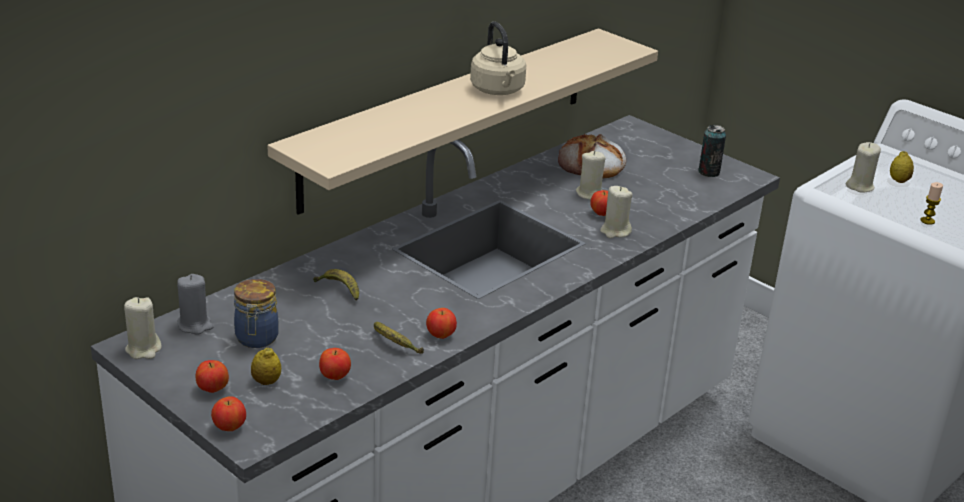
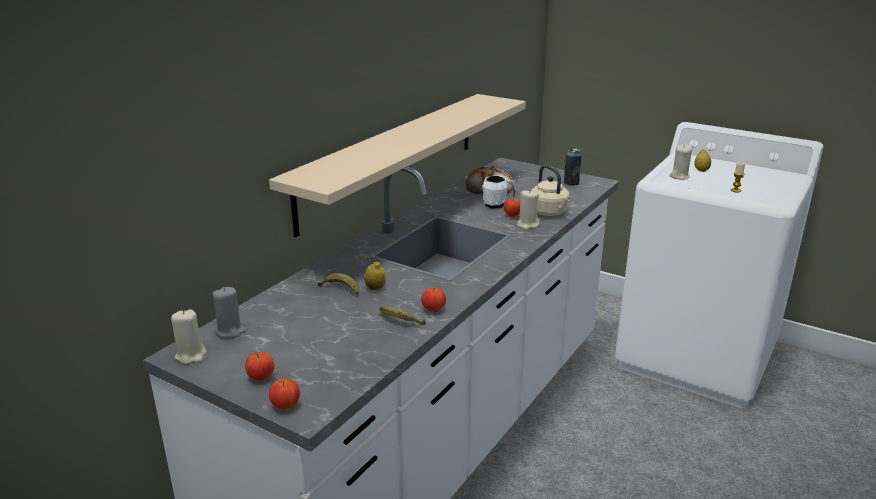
camera: 10 degrees left, 5 degrees down
jar [234,279,279,348] -> none
lemon [251,348,281,385] -> lemon moved to [364,261,386,290]
apple [319,348,351,380] -> none
beige kettle [470,21,526,95] -> beige kettle moved to [531,165,571,216]
beige candle [576,151,606,200] -> white mug [483,176,516,208]

